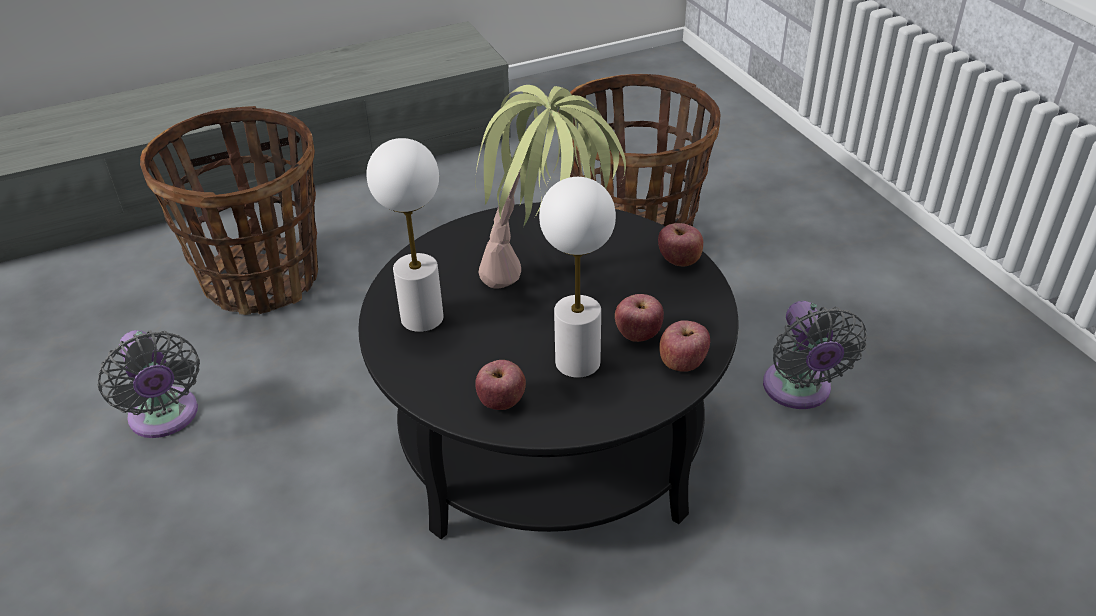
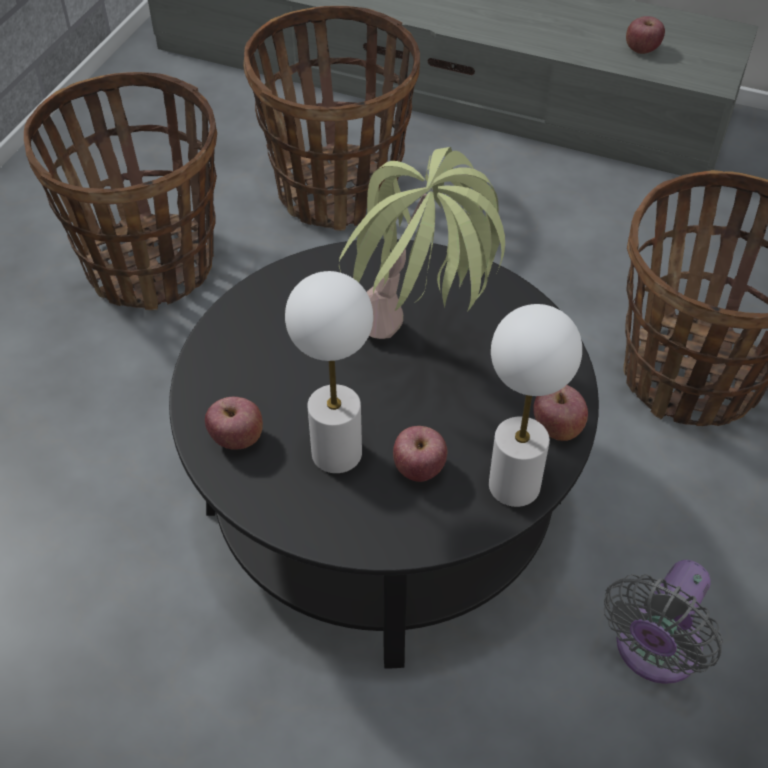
camera: 45 degrees right, 10 degrees up
grey fan [97,330,200,438] -> basket [24,72,217,310]
white table lamp [366,138,444,332] -> white table lamp moved to [489,304,582,507]
apple [659,320,710,372] -> apple moved to [626,16,665,54]

